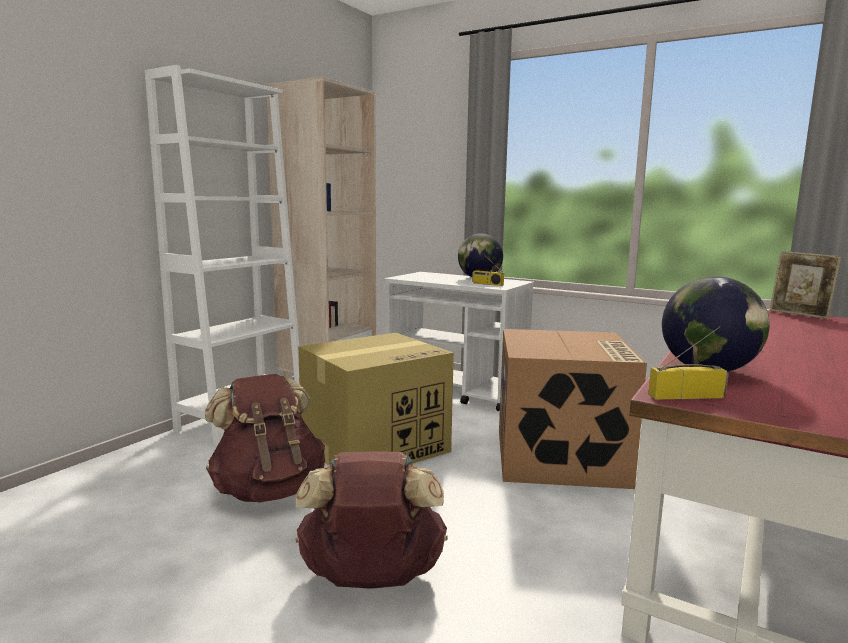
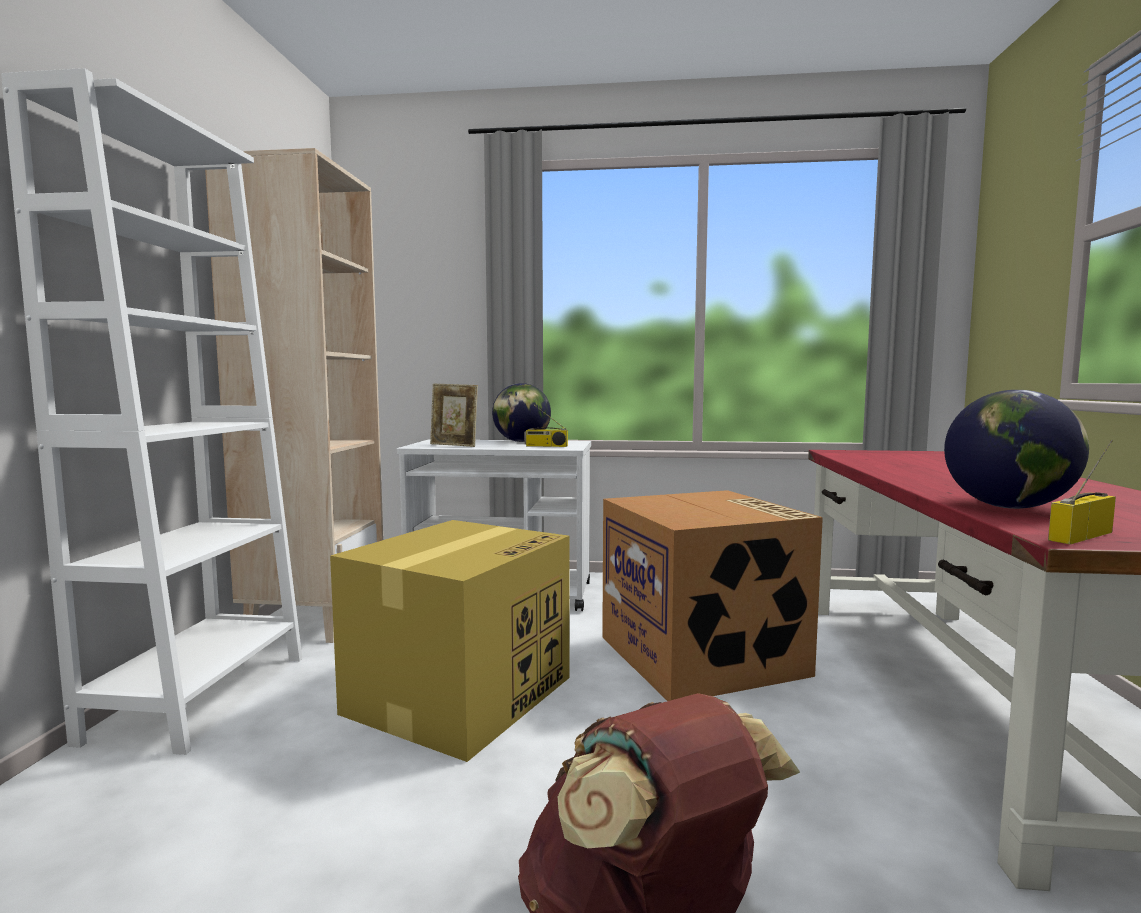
camera: 25 degrees left, 5 degrees down
brown backpack [205,374,325,503] -> none
picture frame [769,251,841,319] -> picture frame moved to [430,384,478,447]

